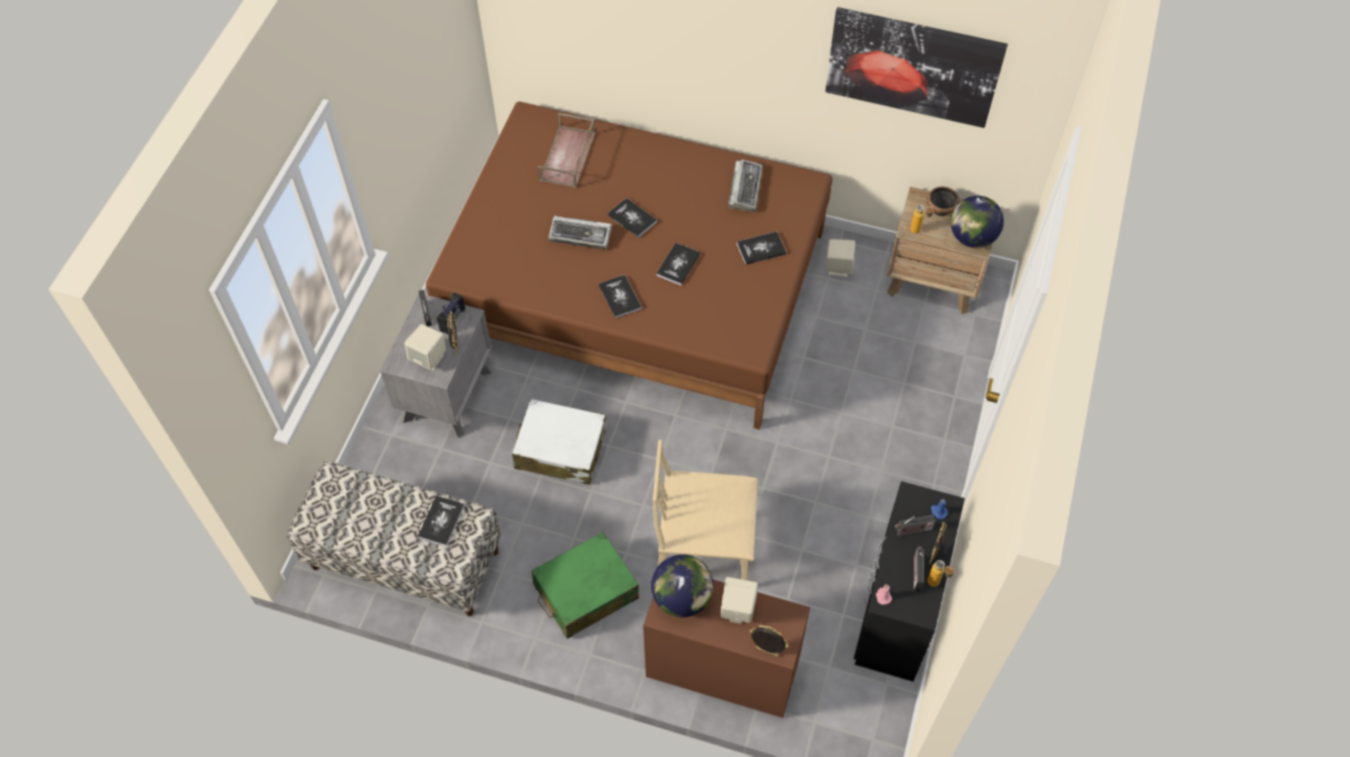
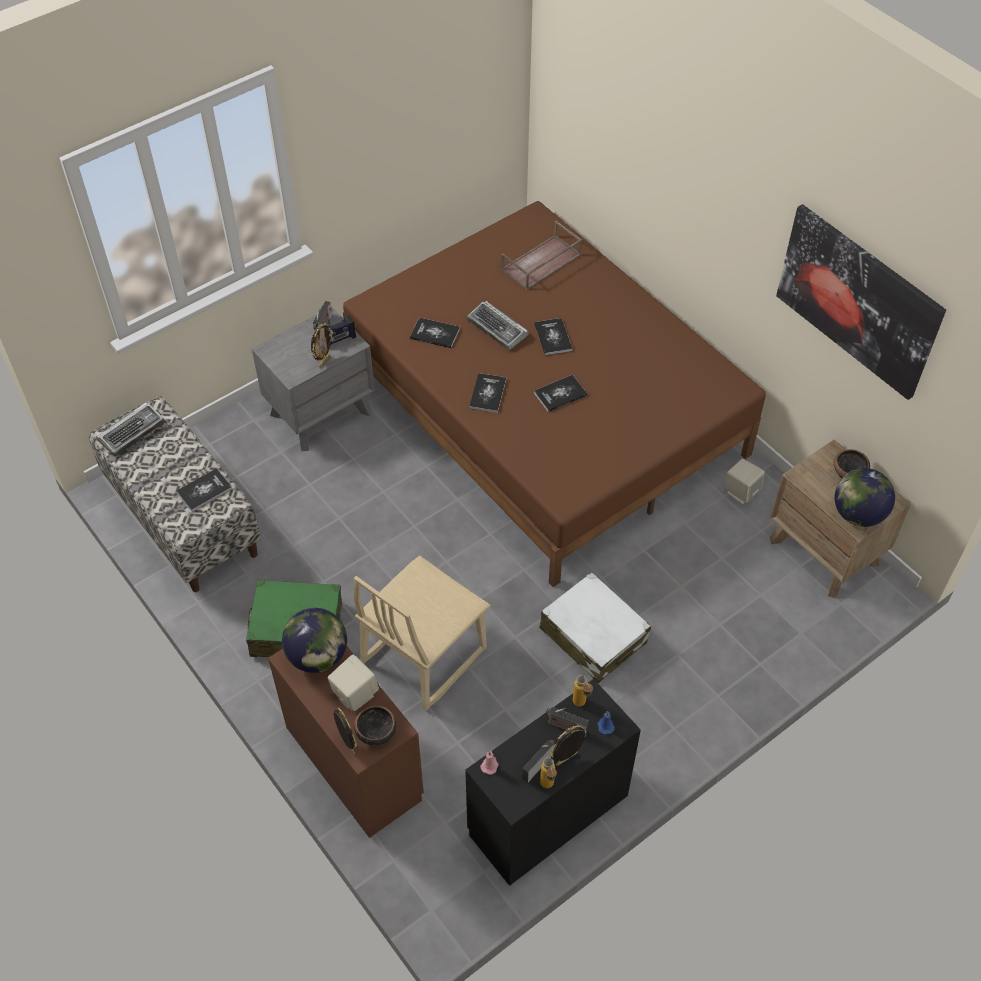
camera: 35 degrees right, 5 degrees down
beige speaker [405,324,446,371] -> none
white suitcase [512,399,606,485] -> white suitcase moved to [540,572,651,684]
beige chair [653,440,758,583] -> beige chair turned 90 degrees counterclockwise [353,555,491,711]
keyboard [728,159,763,212] -> keyboard moved to [96,402,165,457]
book [737,231,787,265] -> book moved to [410,318,460,348]
bottle [910,205,935,234] -> bottle moved to [573,675,593,706]
none -> bowl [354,706,397,745]

